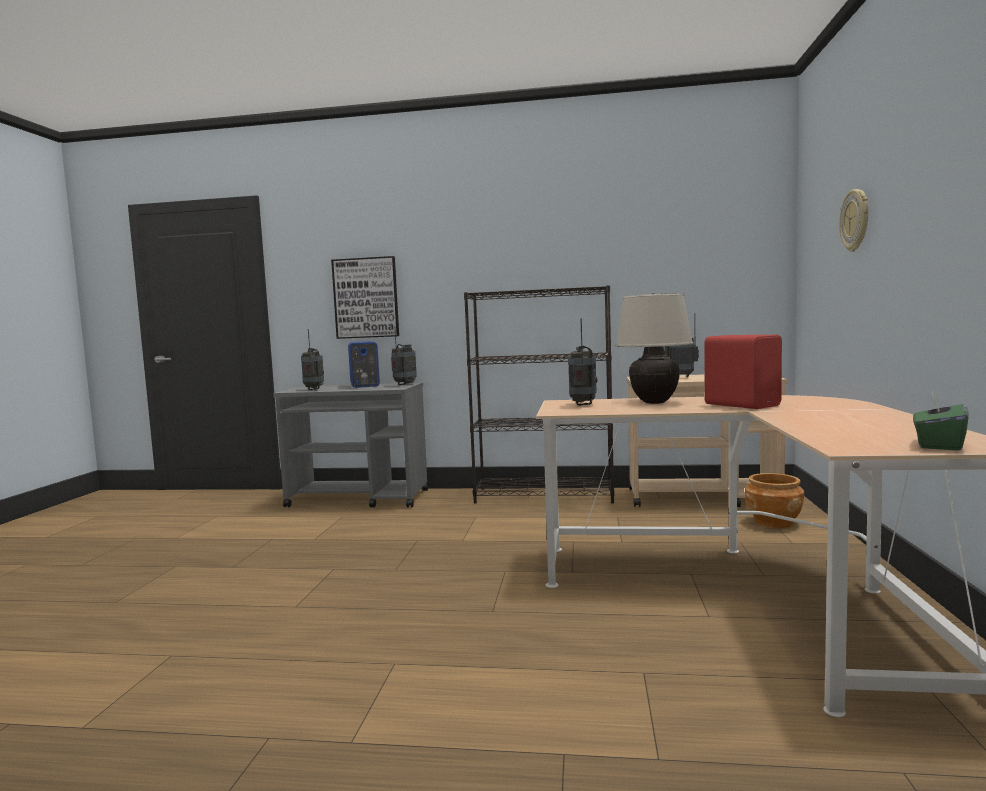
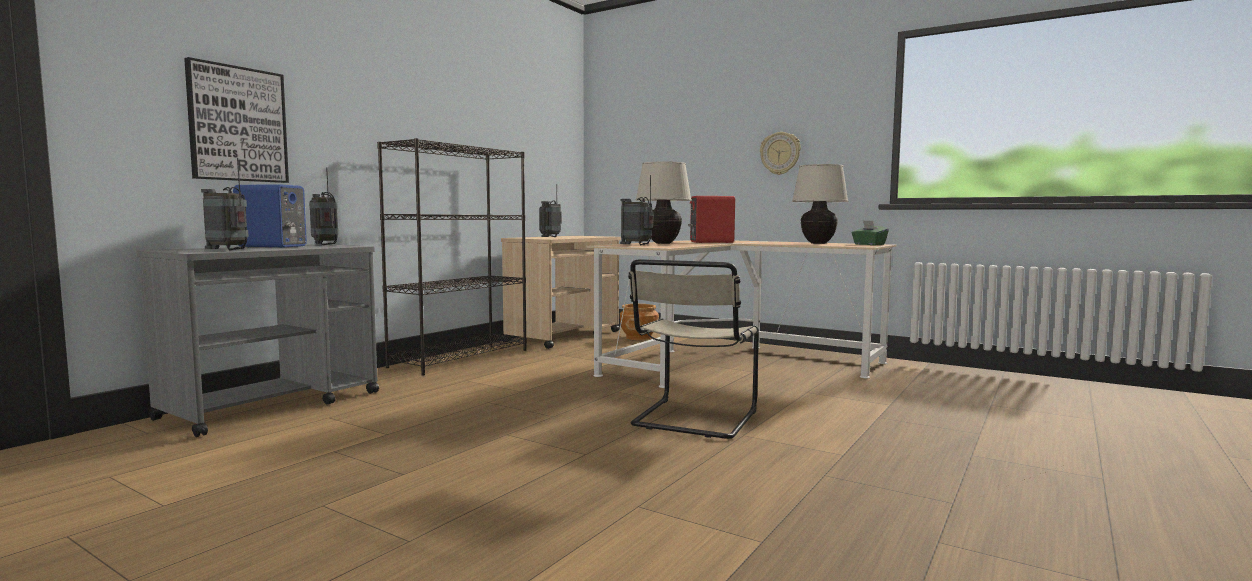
camera: 65 degrees left, 0 degrees up
wall clock [839,189,868,252] -> wall clock moved to [760,132,801,175]
none -> beige chair [628,259,759,439]
none -> beige table lamp [792,164,848,244]

